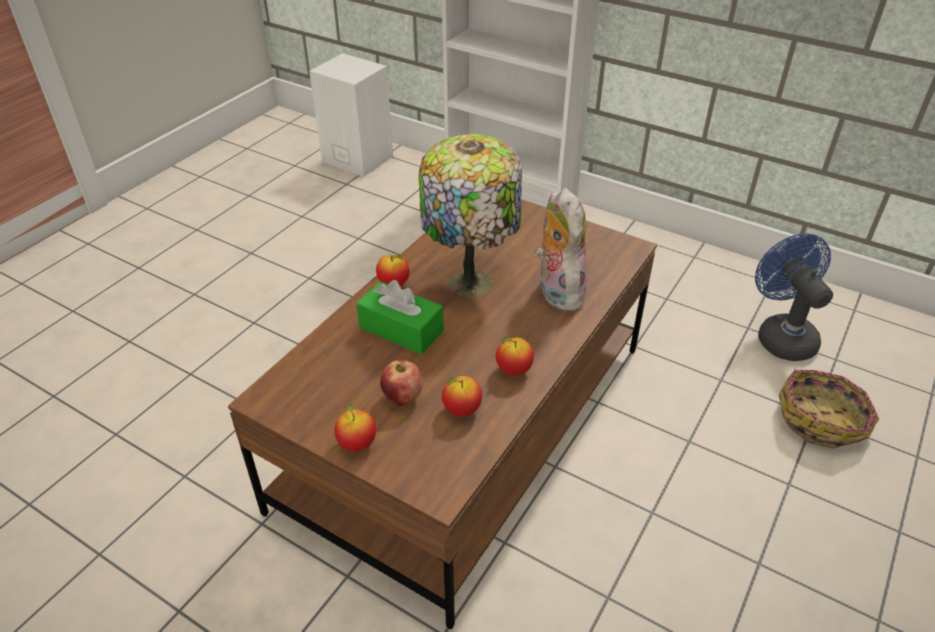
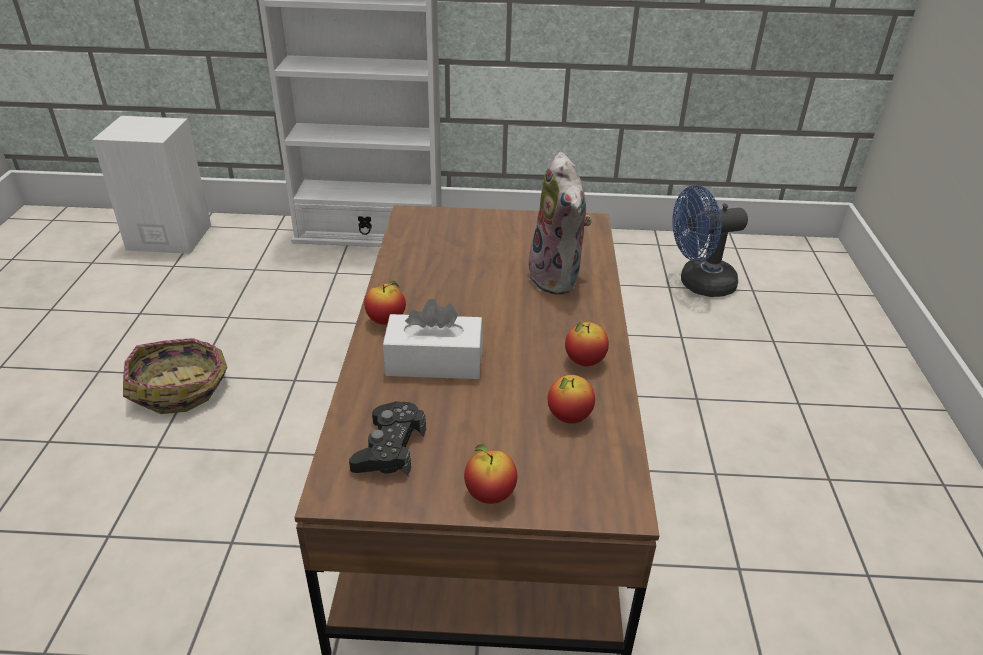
camera: 30 degrees left, 5 degrees down
green tissue box [356,280,444,354] -> white tissue box [383,299,483,379]
apple [380,360,423,406] -> none
table lamp [418,134,522,298] -> none
plush toy [535,188,587,311] -> plush toy turned 150 degrees counterclockwise [529,152,592,295]
blue fan [755,234,833,361] -> blue fan turned 60 degrees counterclockwise [672,185,748,297]
basket [779,370,879,449] -> basket moved to [123,338,228,414]
none -> black game controller [349,401,426,476]

